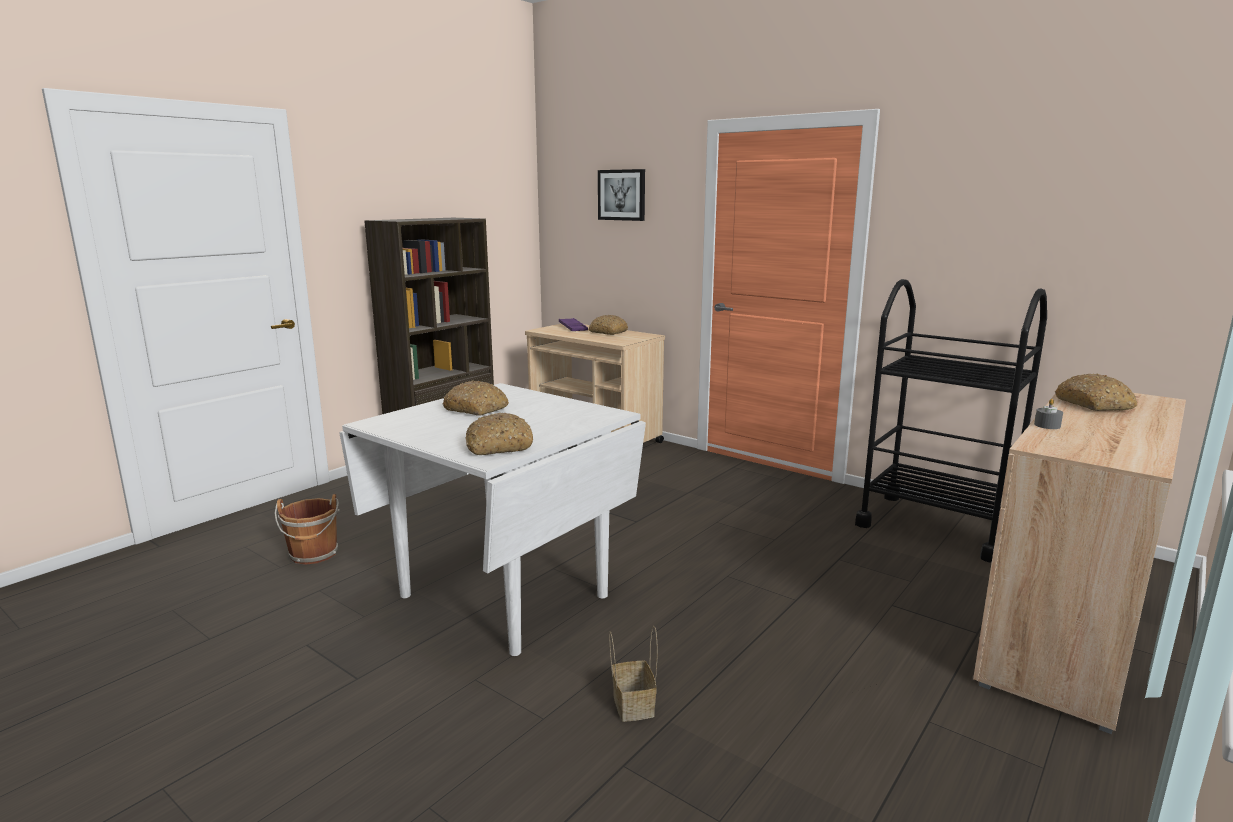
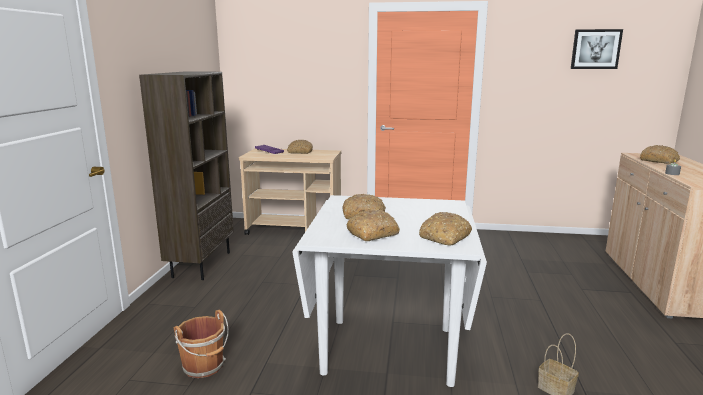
camera: 30 degrees left, 0 degrees up
picture [598,169,645,221] -> picture moved to [571,29,623,69]
black cart [855,279,1047,563] -> none
none -> bread [346,210,400,241]

